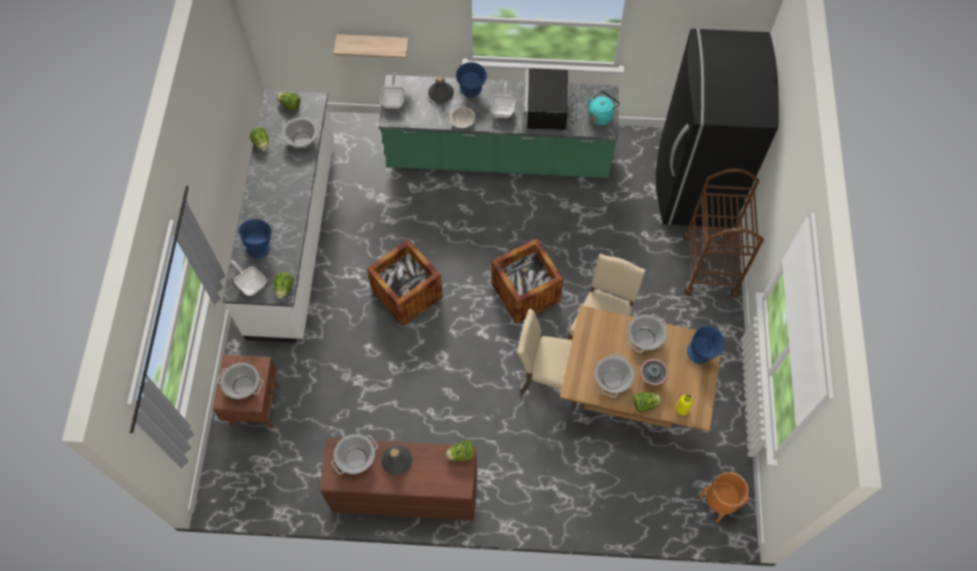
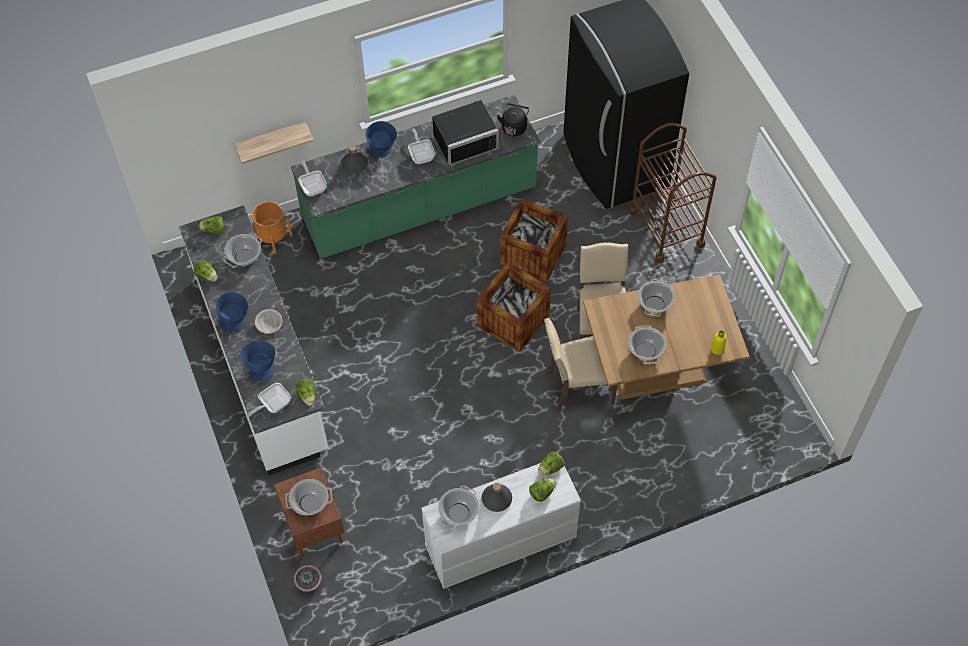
camera: 25 degrees left, 5 degrees down
frying pan [230,260,266,296] -> frying pan turned 60 degrees counterclockwise [247,383,291,417]
brown dresser [319,438,477,521] -> white dresser [422,463,581,589]
crate [367,239,443,327] -> crate moved to [500,198,568,283]
beige bowl [450,107,475,128] -> beige bowl moved to [255,309,282,334]
black microwave [523,68,577,130] -> black microwave turned 90 degrees counterclockwise [432,100,498,166]
turquoise kettle [587,91,620,125] -> black kettle [497,103,530,136]
lettuce [634,392,662,412] -> lettuce moved to [529,478,556,502]
potted plant [640,359,669,386] -> potted plant moved to [294,565,322,592]
blue bowl [687,326,725,364] -> blue bowl moved to [216,292,248,332]
orange planter [699,472,750,522] -> orange planter moved to [252,201,292,254]

